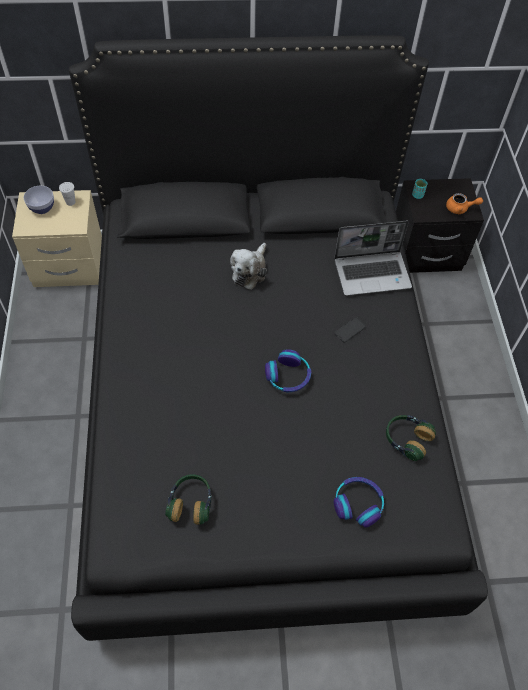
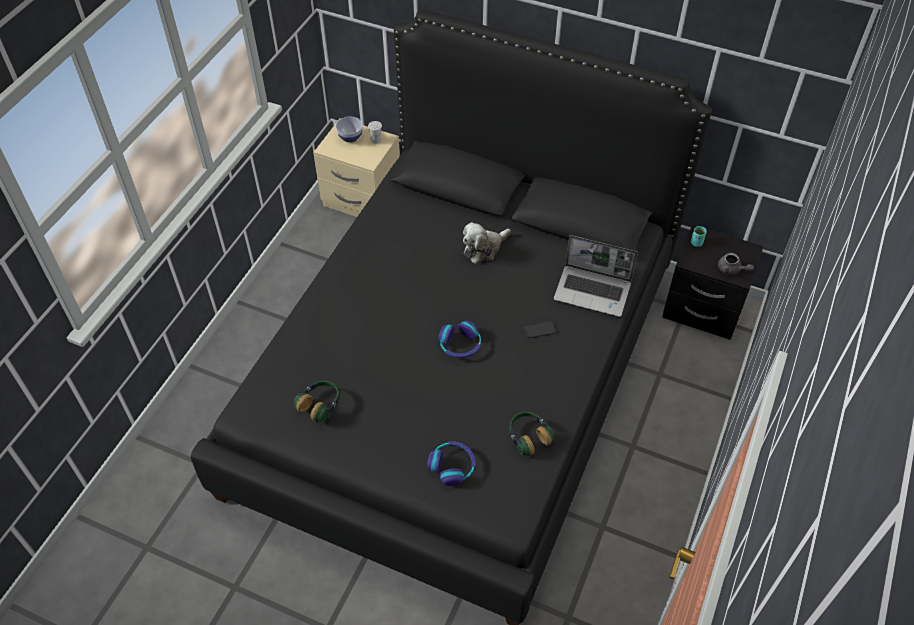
camera: 30 degrees right, 5 degrees down
orange teapot [446,193,483,214] -> grey teapot [718,253,754,275]

